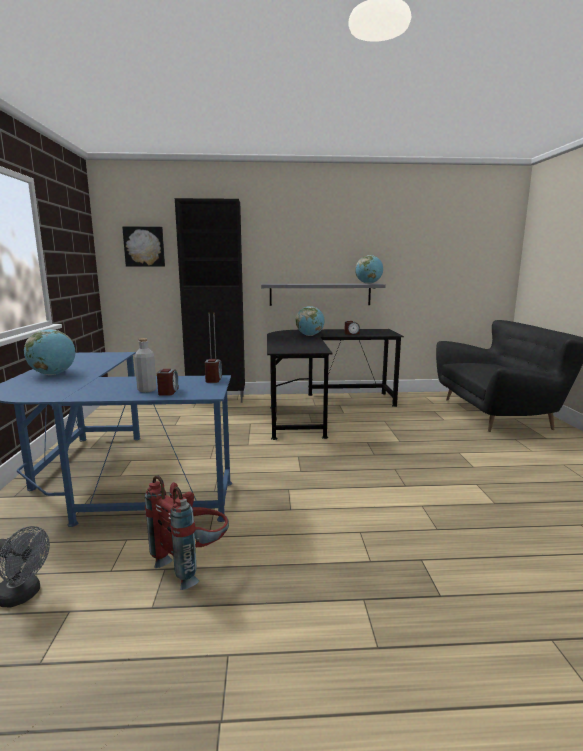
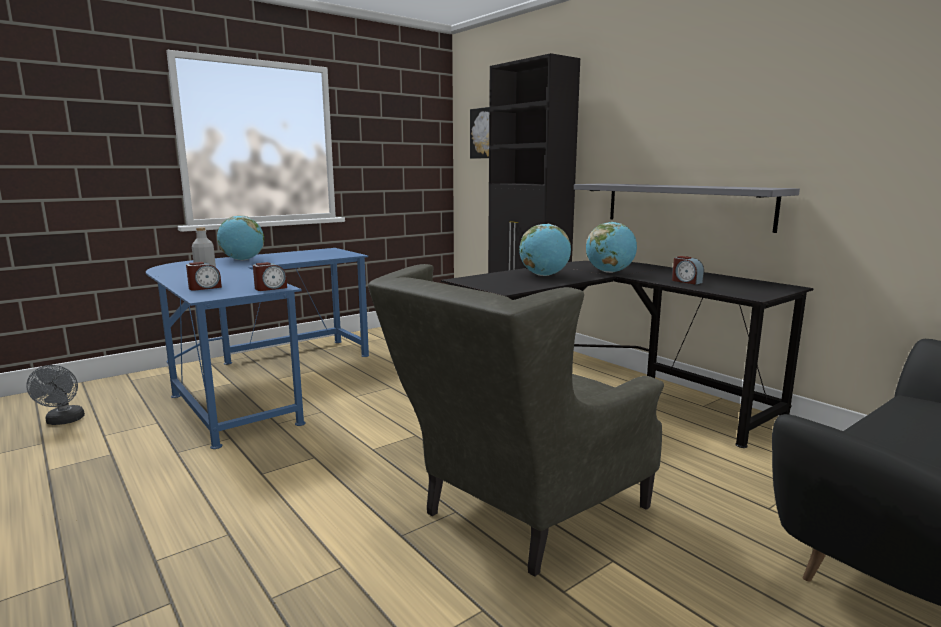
camera: 55 degrees right, 0 degrees up
red backpack [145,476,229,590] -> none
globe [355,255,383,284] -> globe moved to [519,224,571,276]
none -> grey armchair [368,264,664,577]

